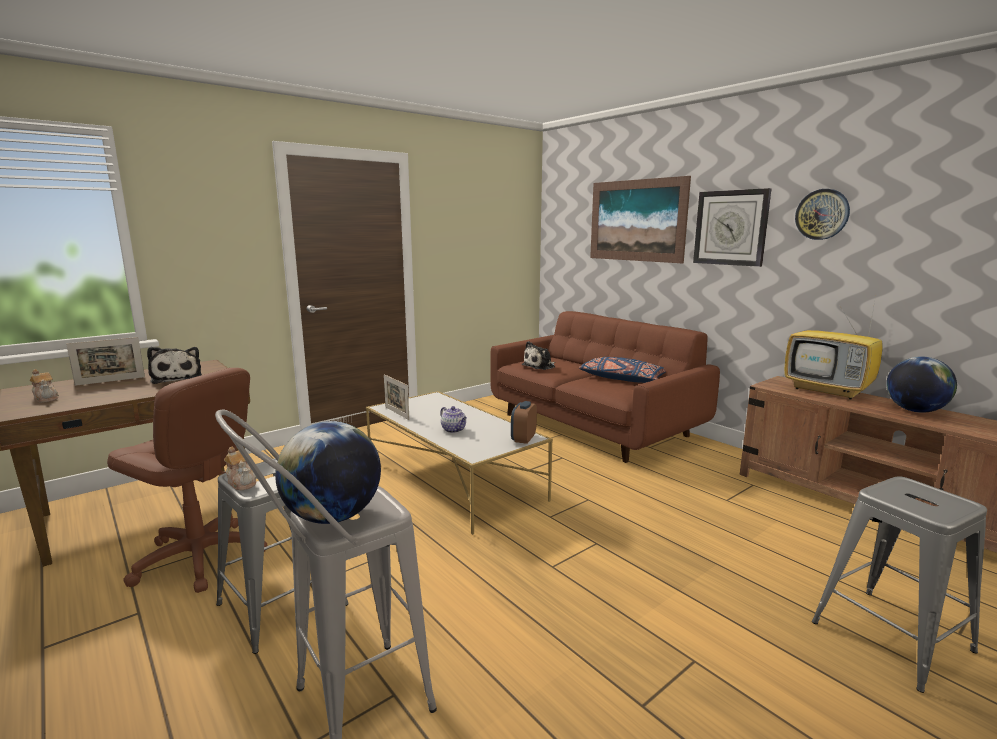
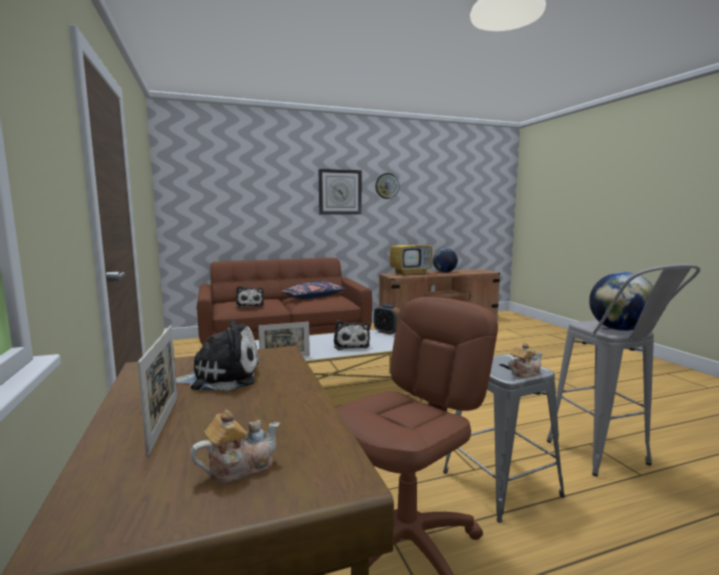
camera: 70 degrees left, 5 degrees down
teapot [440,406,467,433] -> plush toy [334,320,370,350]
picture [590,176,691,263] -> none
grey stool [812,476,987,693] -> none

